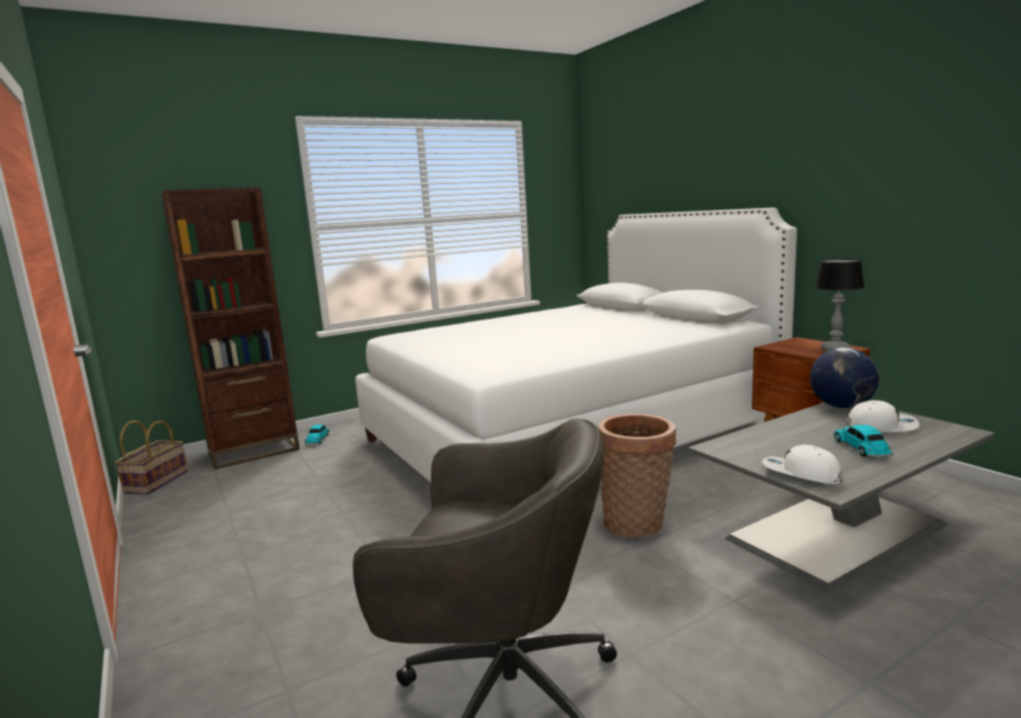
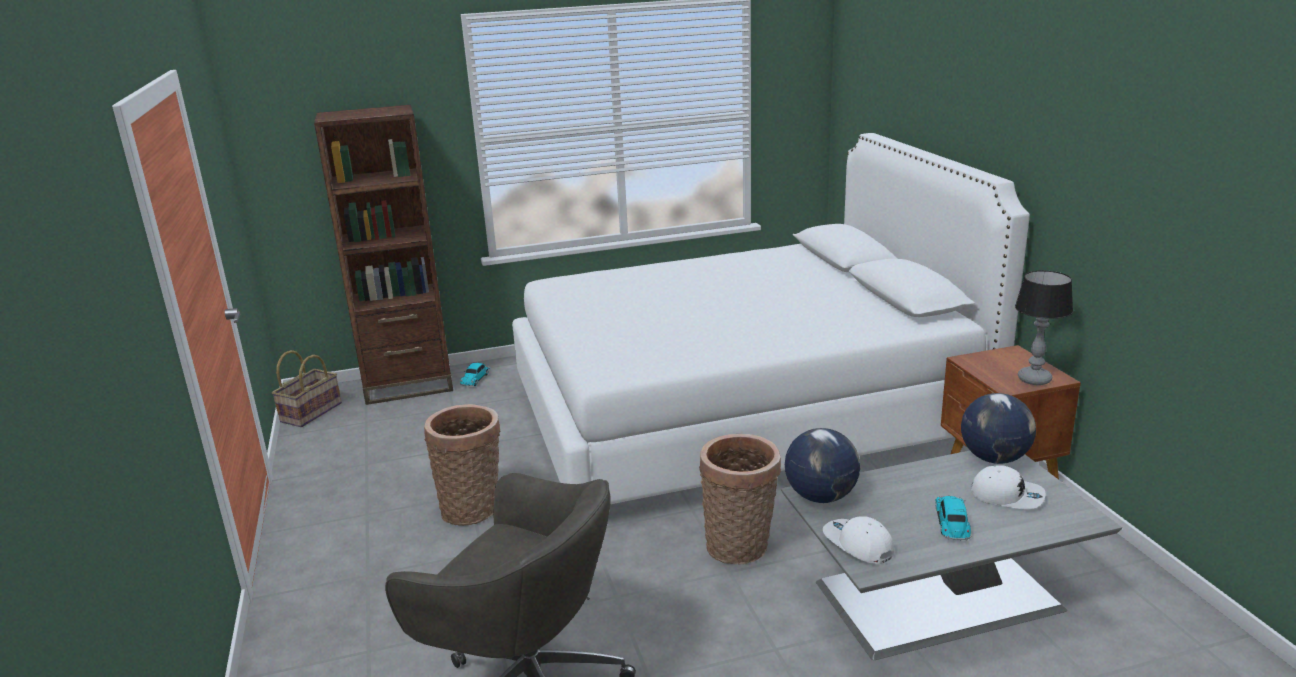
camera: 15 degrees right, 10 degrees up
none -> basket [424,404,500,526]
none -> globe [785,428,860,503]

